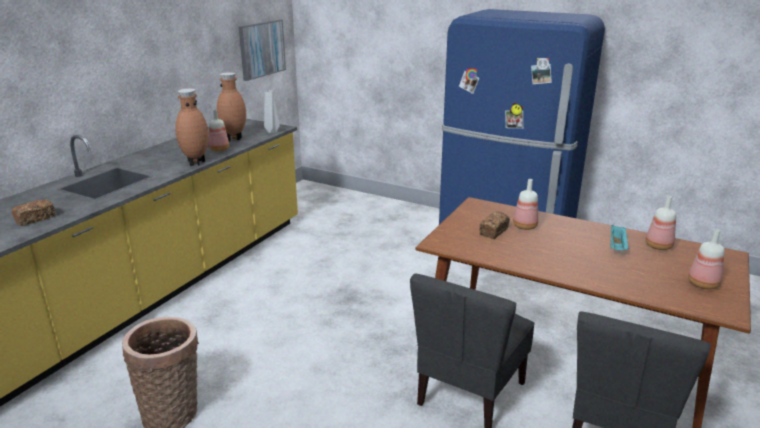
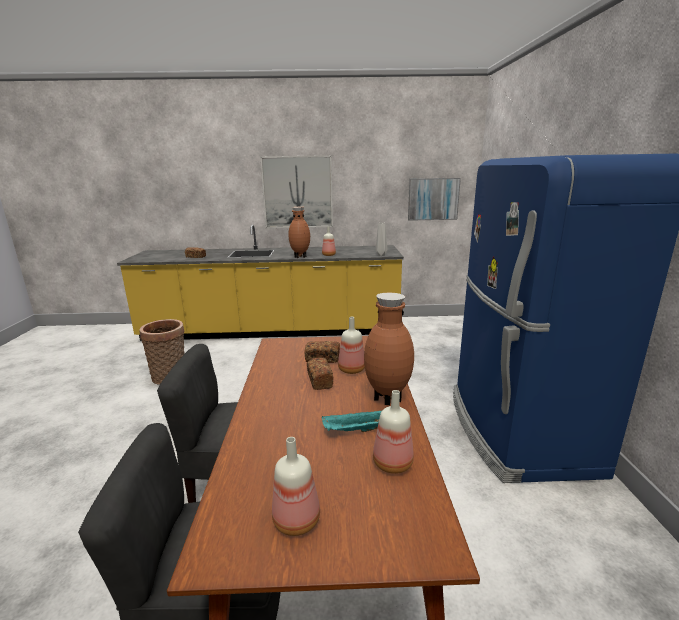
camera: 60 degrees right, 5 degrees down
brown vase [217,72,246,142] -> brown vase moved to [364,293,414,405]
none -> picture [260,155,333,229]
none -> bread [307,358,333,390]

